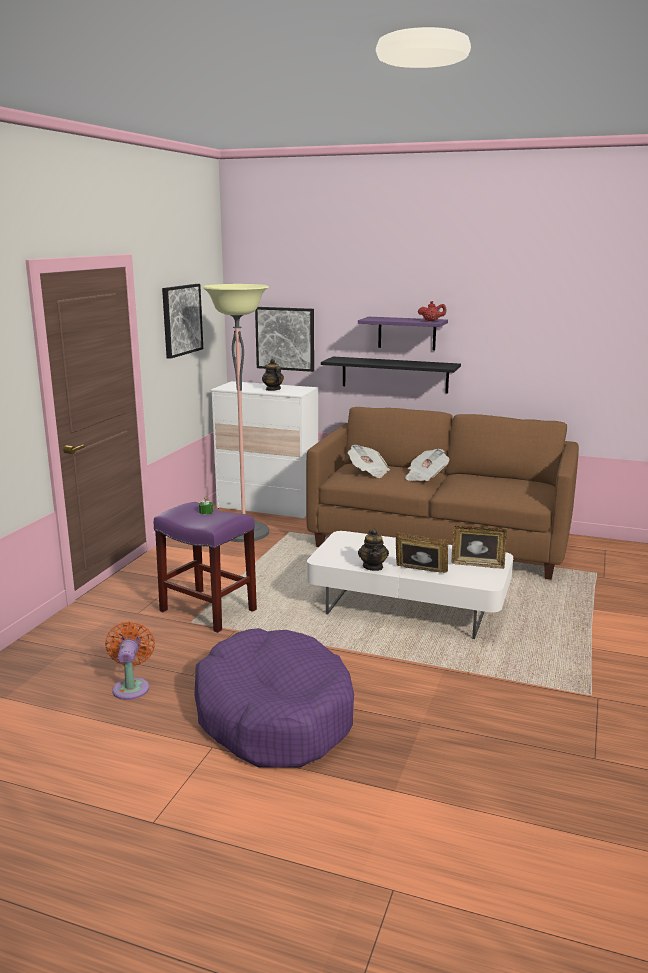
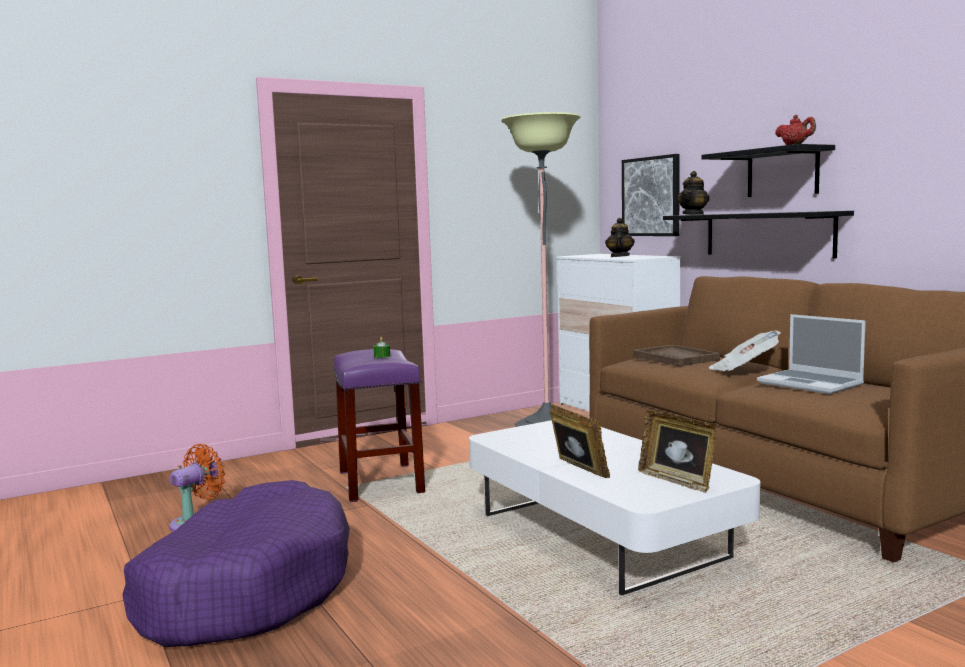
camera: 40 degrees right, 10 degrees down
picture [162,284,203,359] -> none
newspaper [348,445,390,478] -> brown tray [633,345,720,366]
purple shelf [358,317,448,350] -> black shelf [702,144,835,197]
teapot [358,529,389,571] -> teapot moved to [678,171,709,215]
none -> laptop [757,314,866,394]

